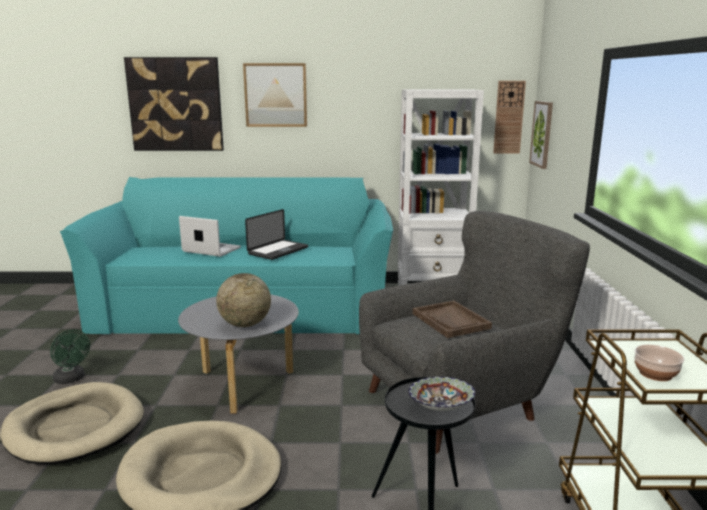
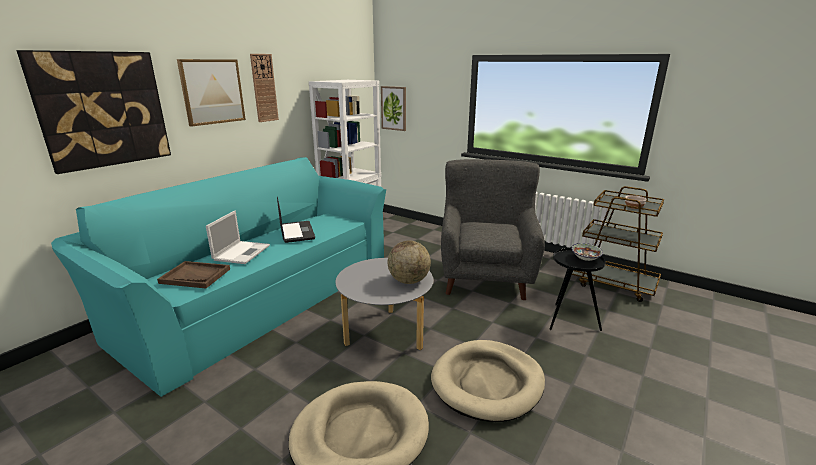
camera: 55 degrees left, 5 degrees up
green fan [50,329,90,384] -> none
laptop [179,216,241,257] -> laptop turned 135 degrees clockwise [206,210,270,264]
brown tray [413,301,492,338] -> brown tray moved to [157,261,230,288]
wall clock [493,81,526,153] -> wall clock moved to [250,54,279,122]

